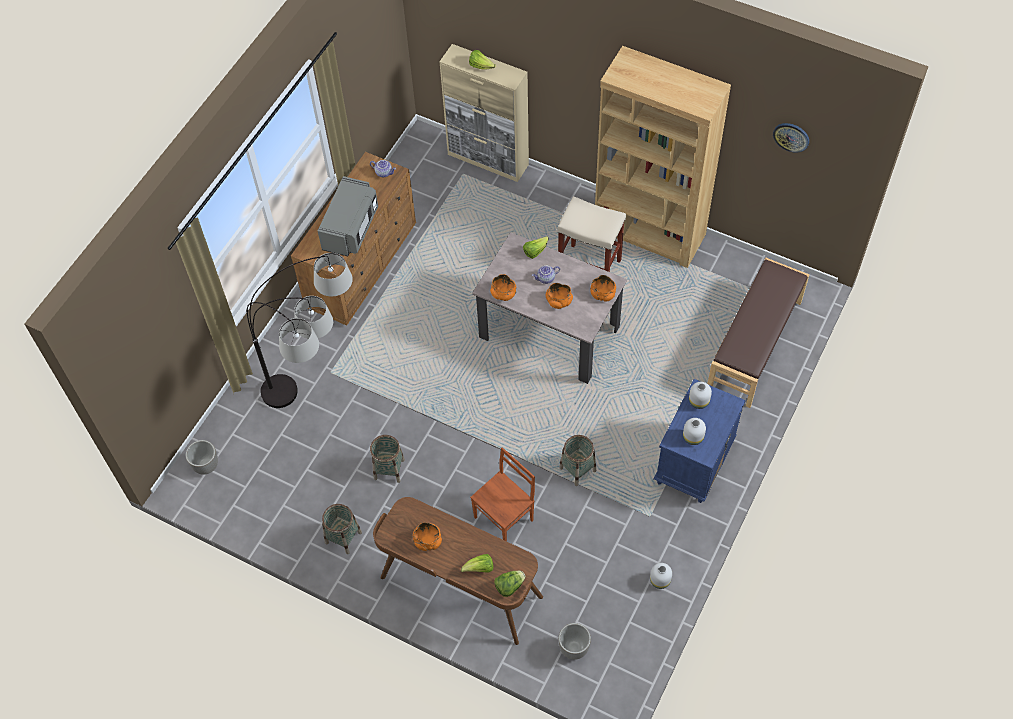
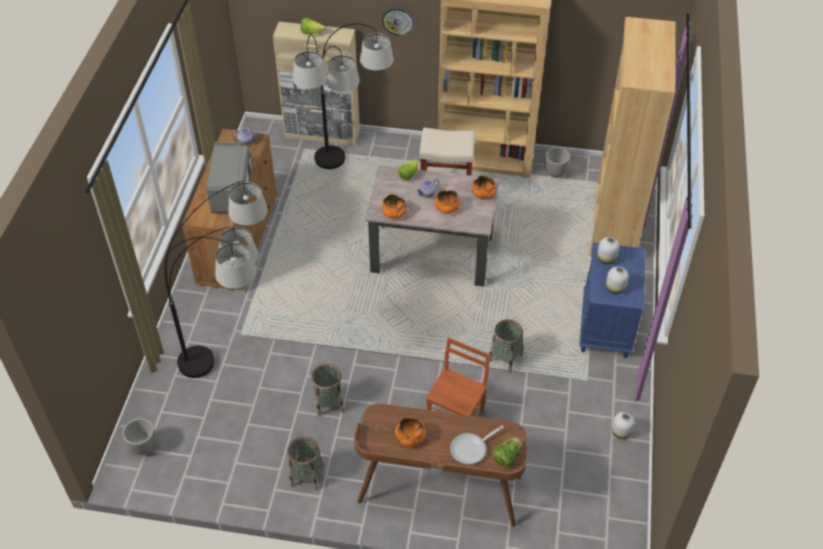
camera: 20 degrees left, 10 degrees down
lettuce [461,554,493,573] -> frying pan [450,426,504,464]
planter [558,623,591,660] -> planter moved to [544,147,570,178]
brown bench [707,258,809,408] -> brown bookcase [590,17,676,257]
wall clock [773,123,809,153] -> wall clock moved to [382,7,414,36]
none -> floor lamp [293,24,394,169]

